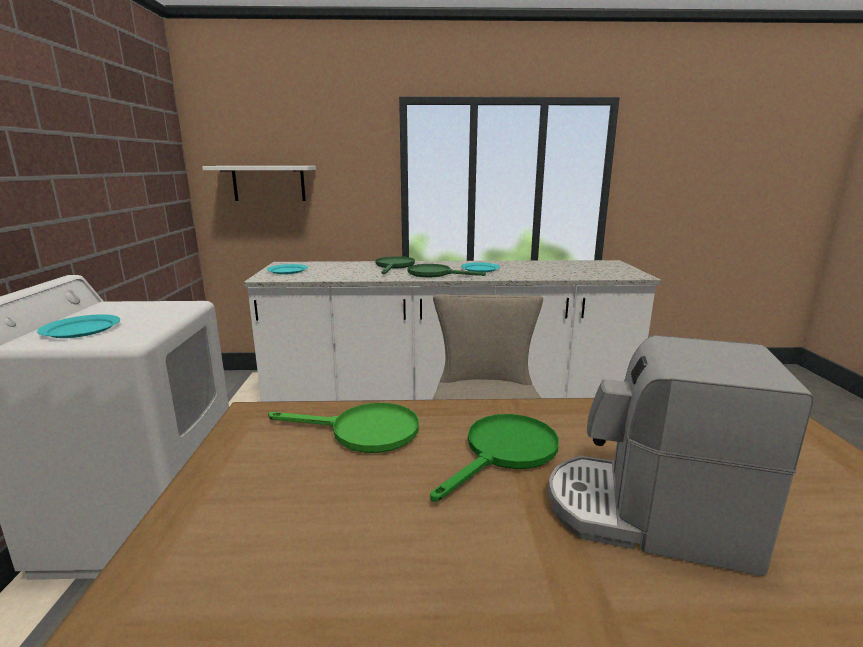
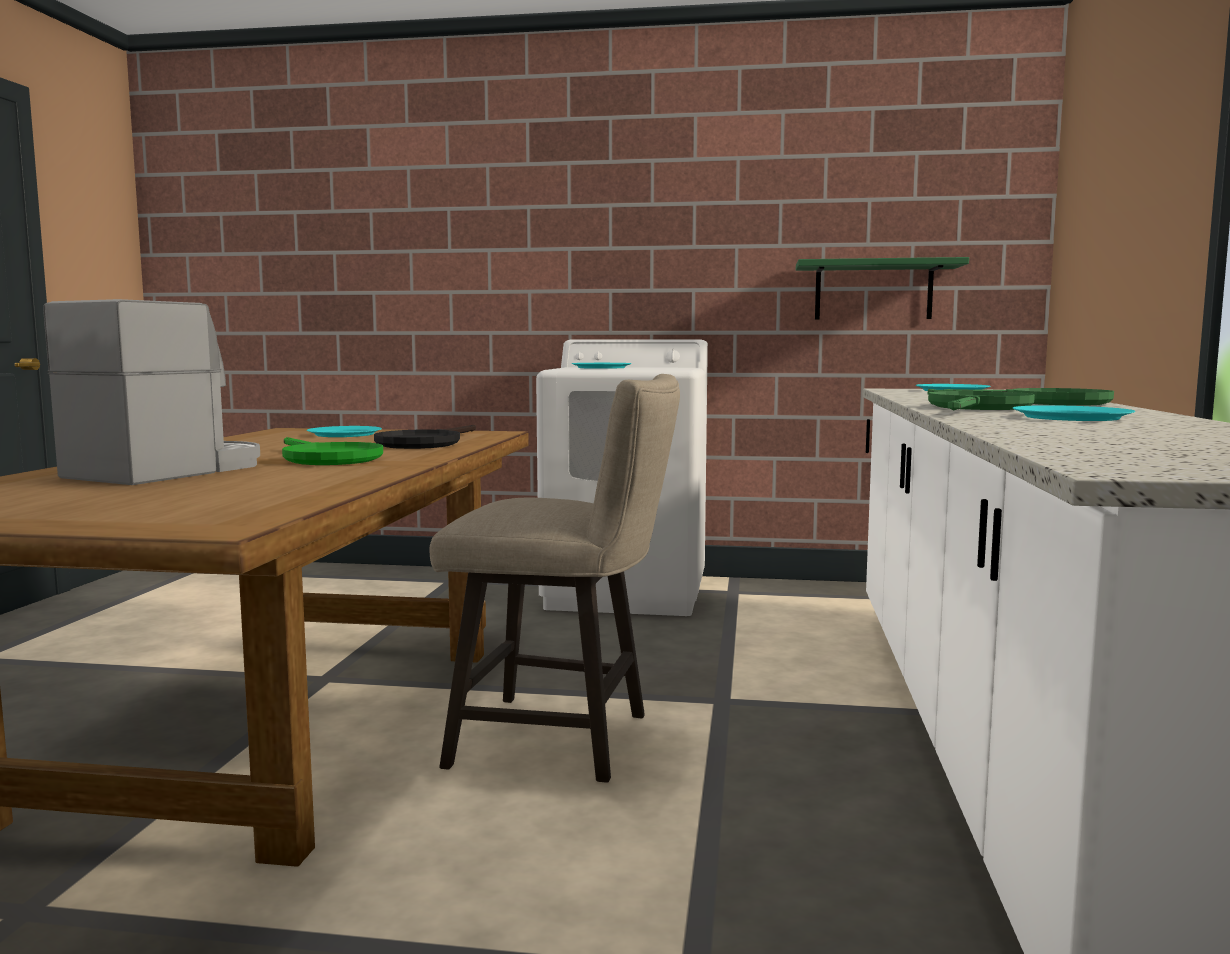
camera: 100 degrees right, 10 degrees down
white shelf [202,166,316,201] -> none
green frying pan [268,403,419,453] -> black frying pan [374,425,476,449]
none -> turquoise plate [307,426,382,437]
none -> green shelf [796,257,969,319]

